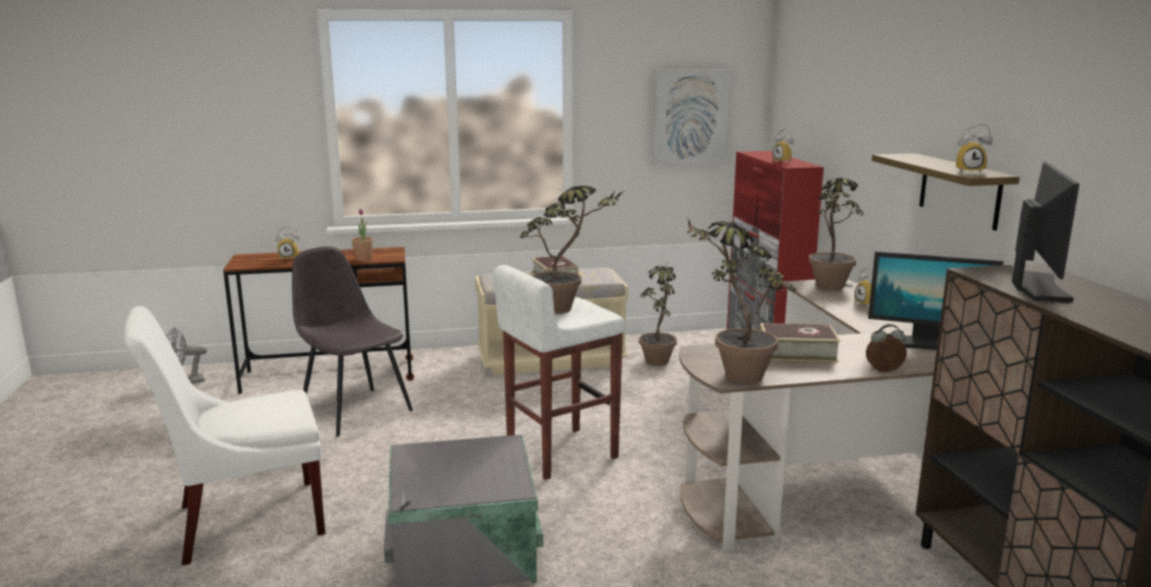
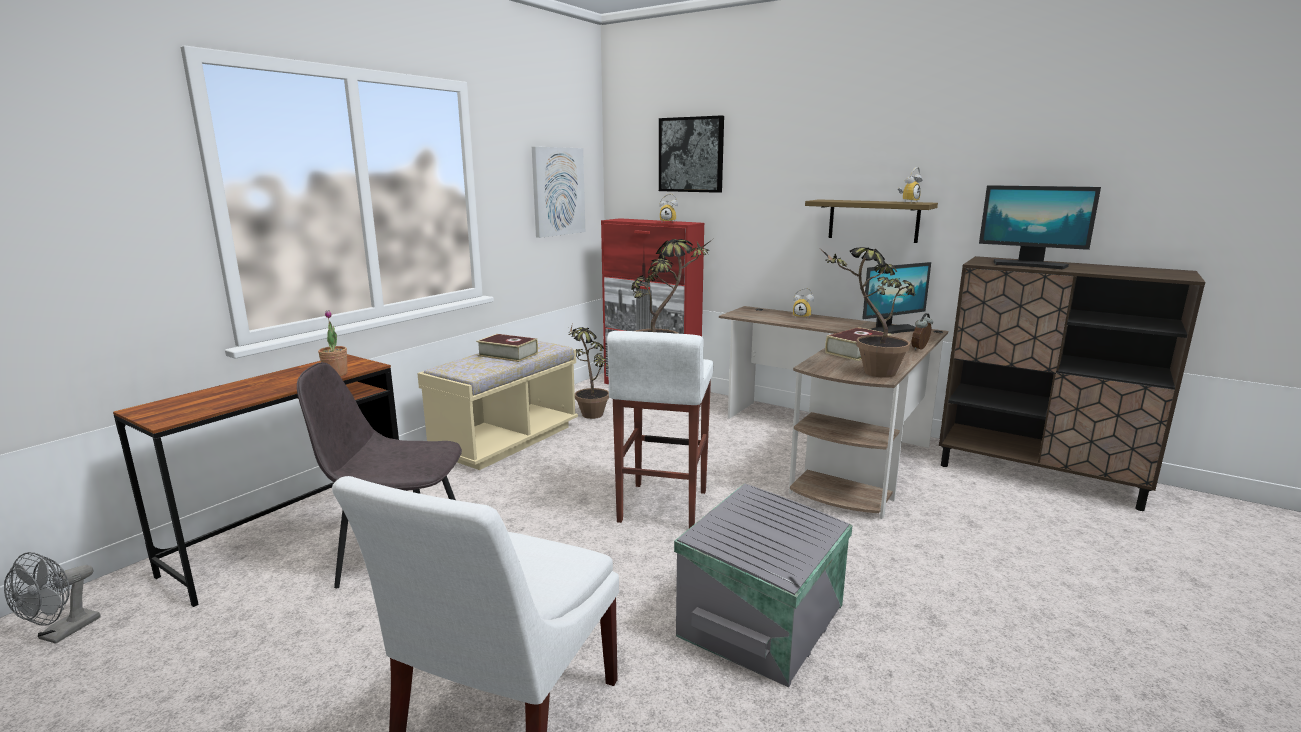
camera: 45 degrees left, 0 degrees up
alarm clock [276,226,300,261] -> none
potted plant [809,178,864,290] -> none
monitor [1012,162,1079,302] -> monitor turned 150 degrees clockwise [979,185,1101,269]
none -> picture [659,115,724,193]

